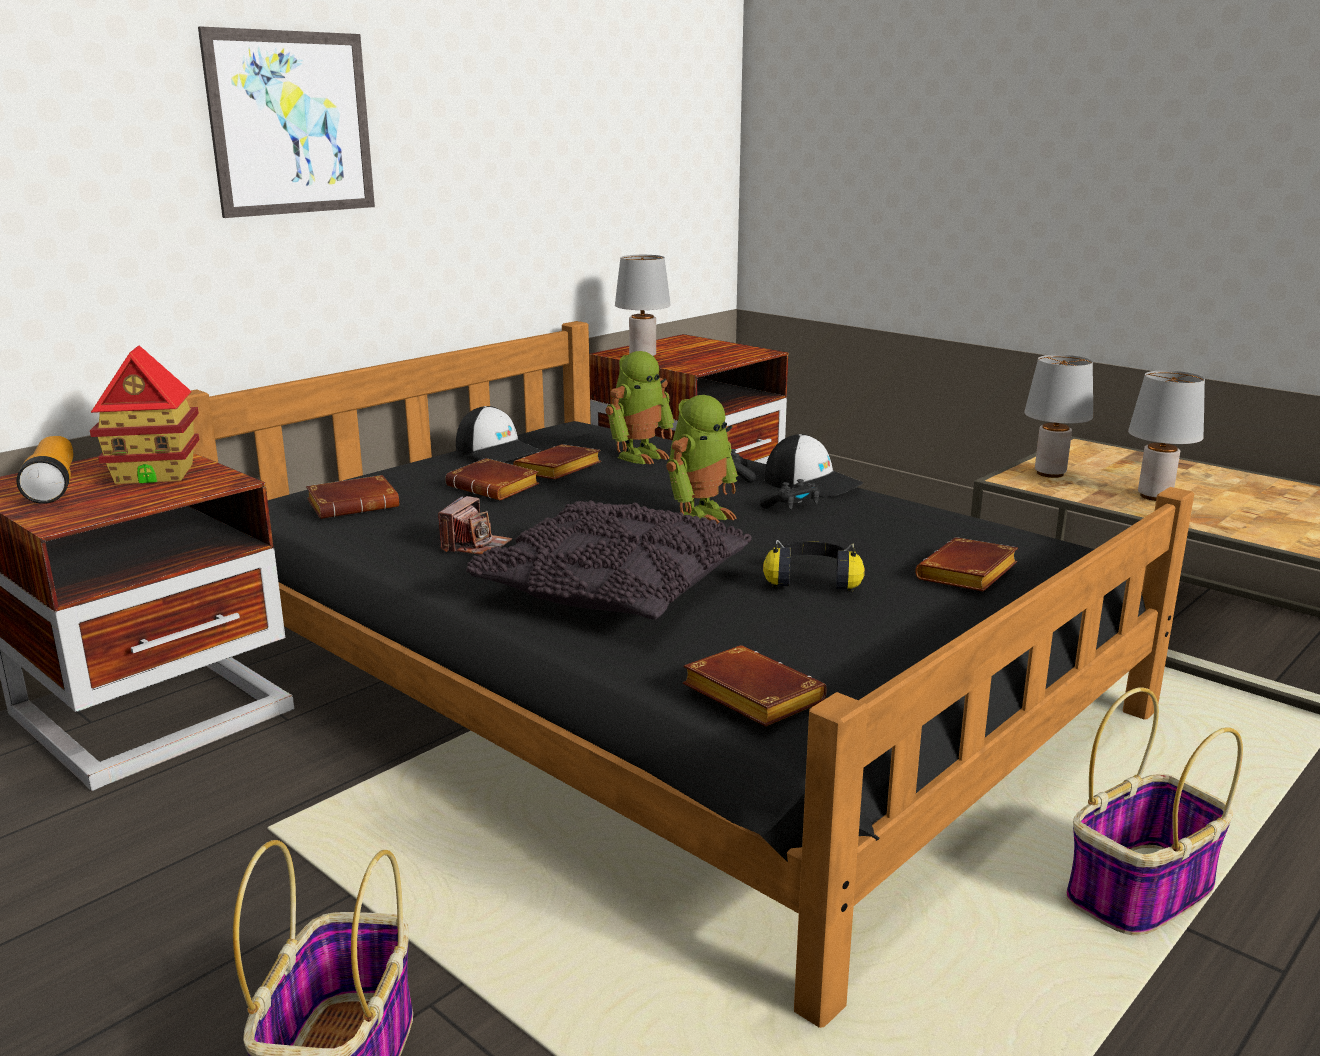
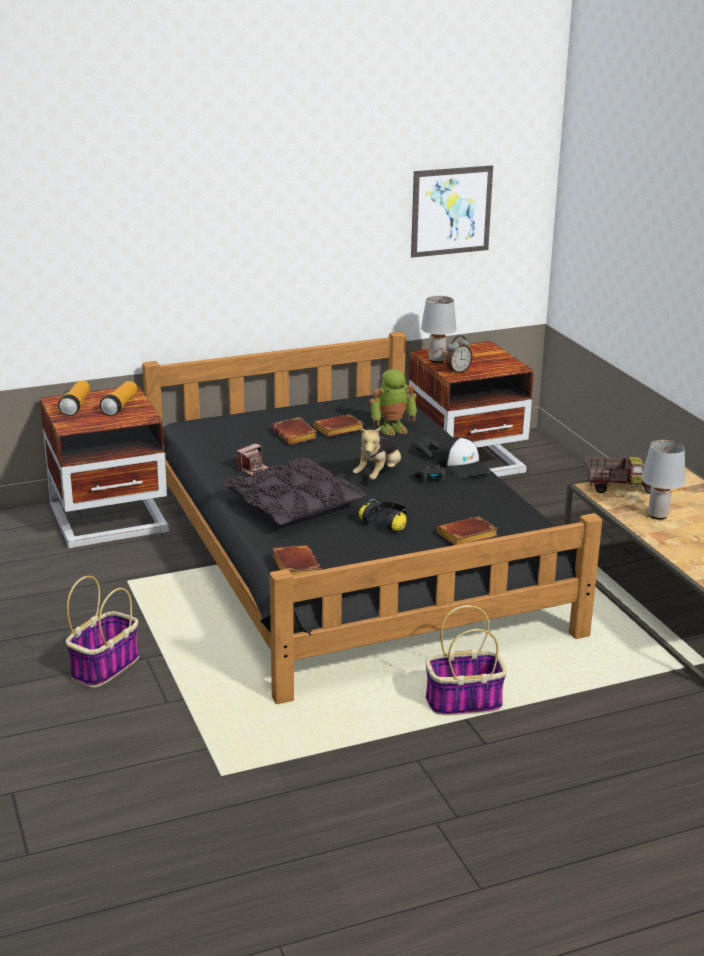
camera: 25 degrees right, 5 degrees up
toy house [90,345,199,484] -> flashlight [100,381,137,416]
picture [198,26,375,218] -> picture moved to [411,165,493,258]
brown book [306,475,399,519] -> none
cap [456,406,541,462] -> none
toy robot [666,395,738,524] -> plush toy [353,427,401,480]
grey table lamp [1024,355,1093,478] -> toy truck [585,457,651,494]
none -> alarm clock [446,335,473,374]

